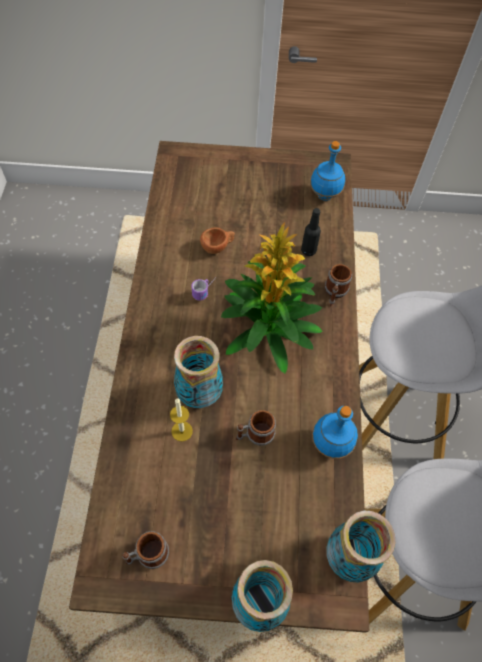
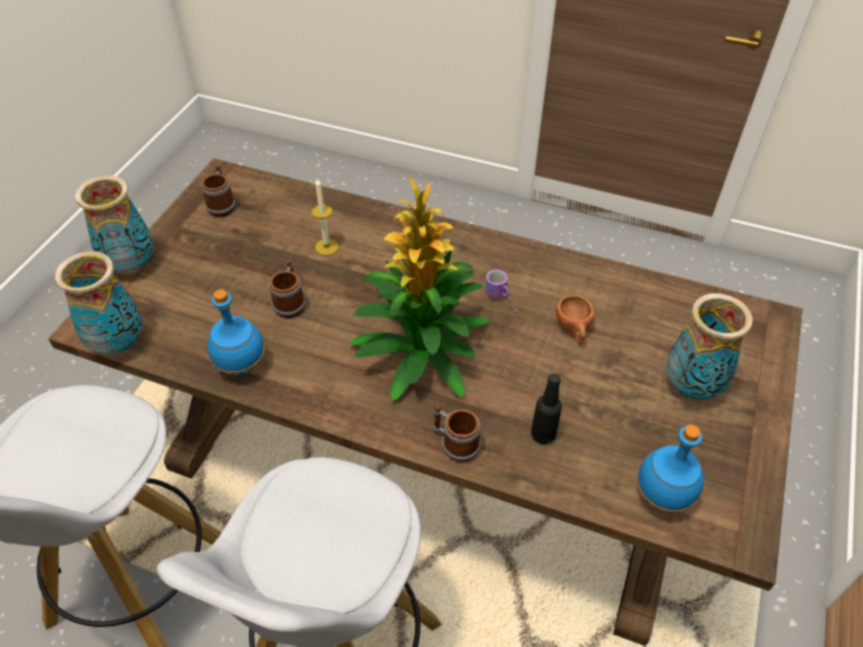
camera: 110 degrees right, 10 degrees down
vase [174,336,223,408] -> vase moved to [666,293,753,400]

